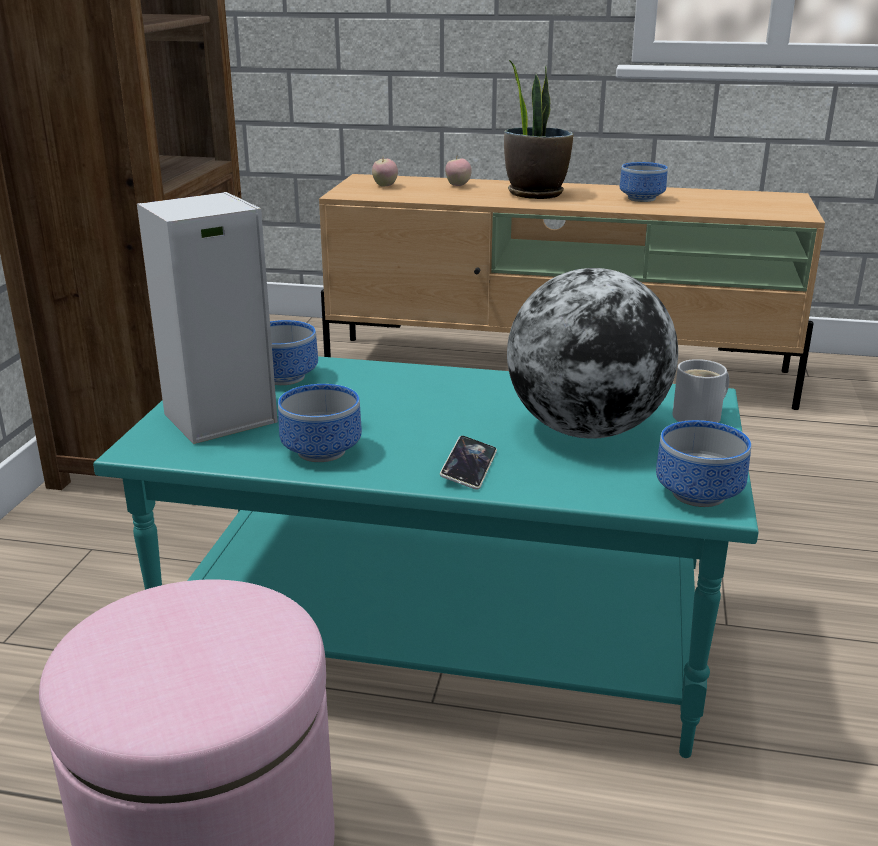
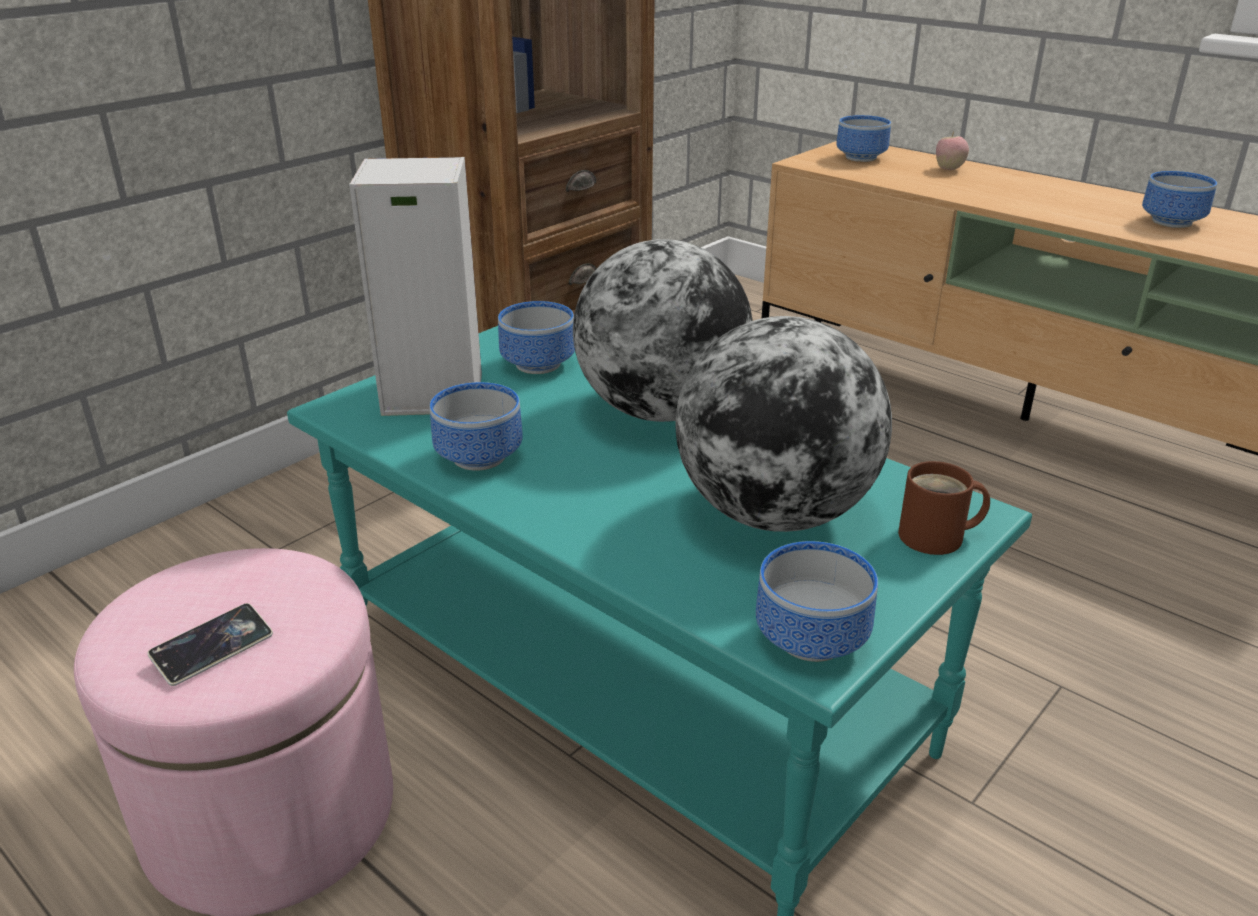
camera: 30 degrees right, 5 degrees up
apple [372,159,398,187] -> bowl [836,115,891,162]
phone [440,436,497,490] -> phone moved to [147,603,273,686]
potted plant [504,59,574,199] -> none
white mug [672,359,729,423] -> brown mug [898,461,990,555]
none -> globe [573,239,753,422]

